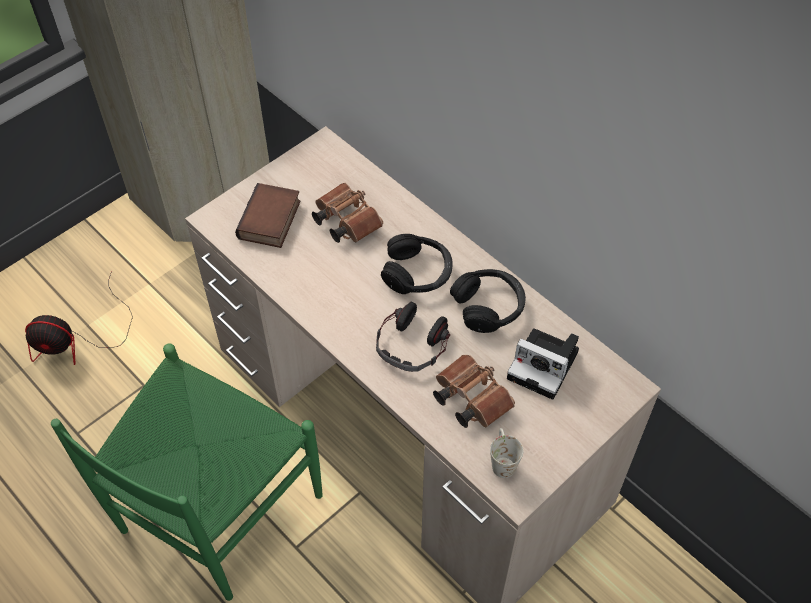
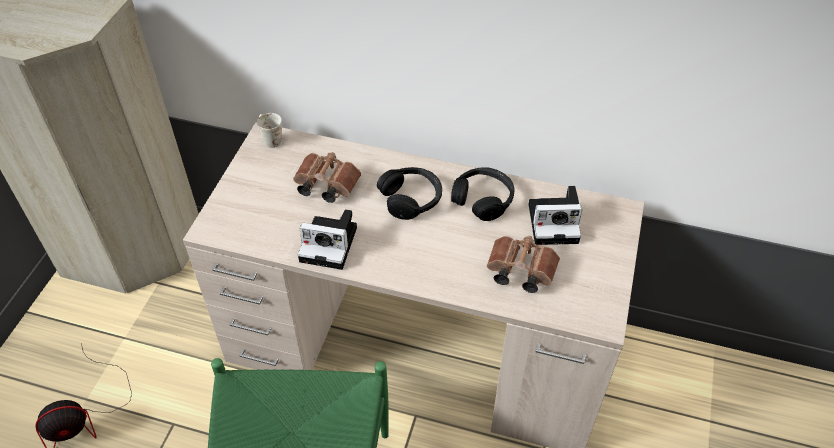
camera: 30 degrees left, 5 degrees down
book [235,183,300,248] -> none
headphones [376,301,450,372] -> none
white mug [490,428,524,478] -> white mug moved to [257,113,282,148]
none -> camera [298,209,357,270]

